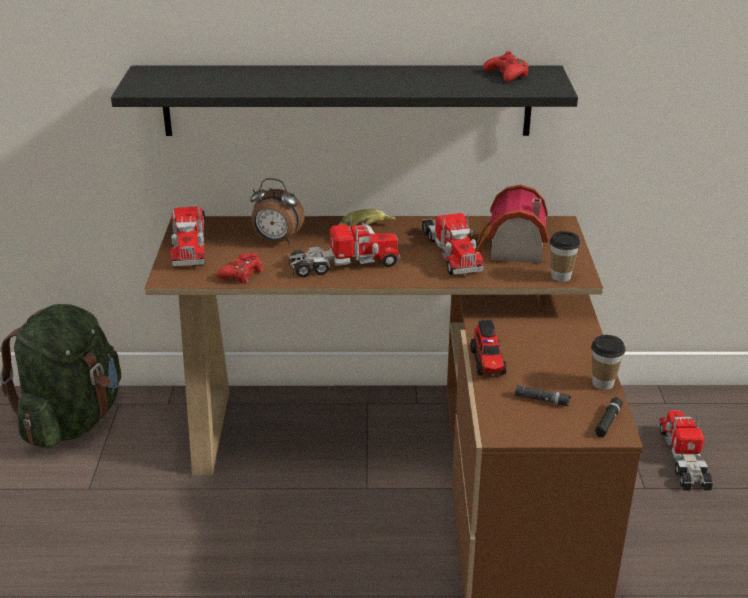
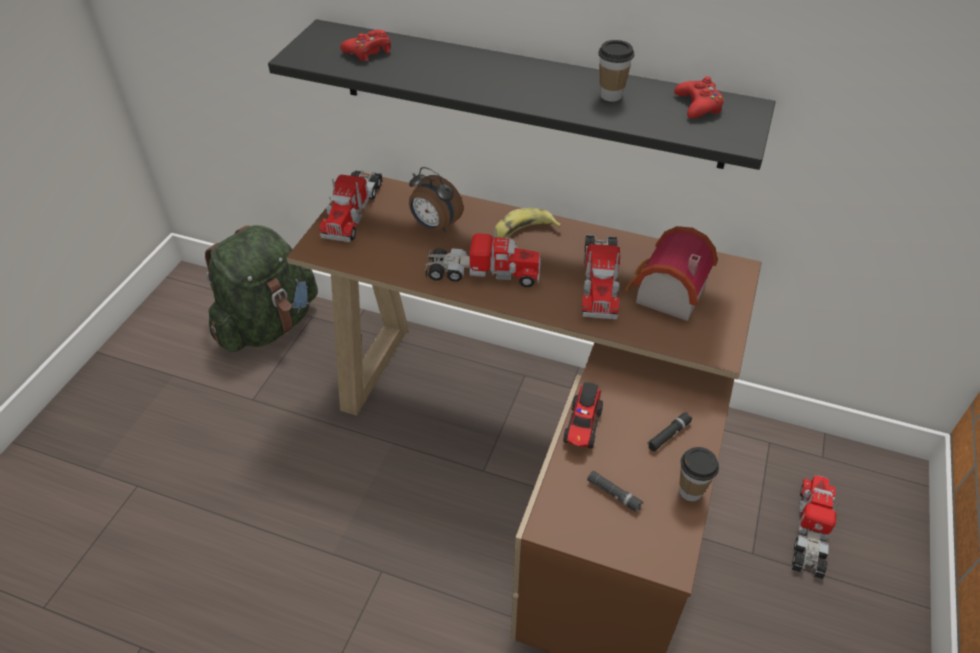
camera: 20 degrees right, 15 degrees up
red game controller [216,253,263,283] -> red game controller moved to [340,29,391,61]
cup [550,231,581,282] -> cup moved to [598,40,634,102]
black flashlight [594,397,623,437] -> black flashlight moved to [647,412,692,451]

